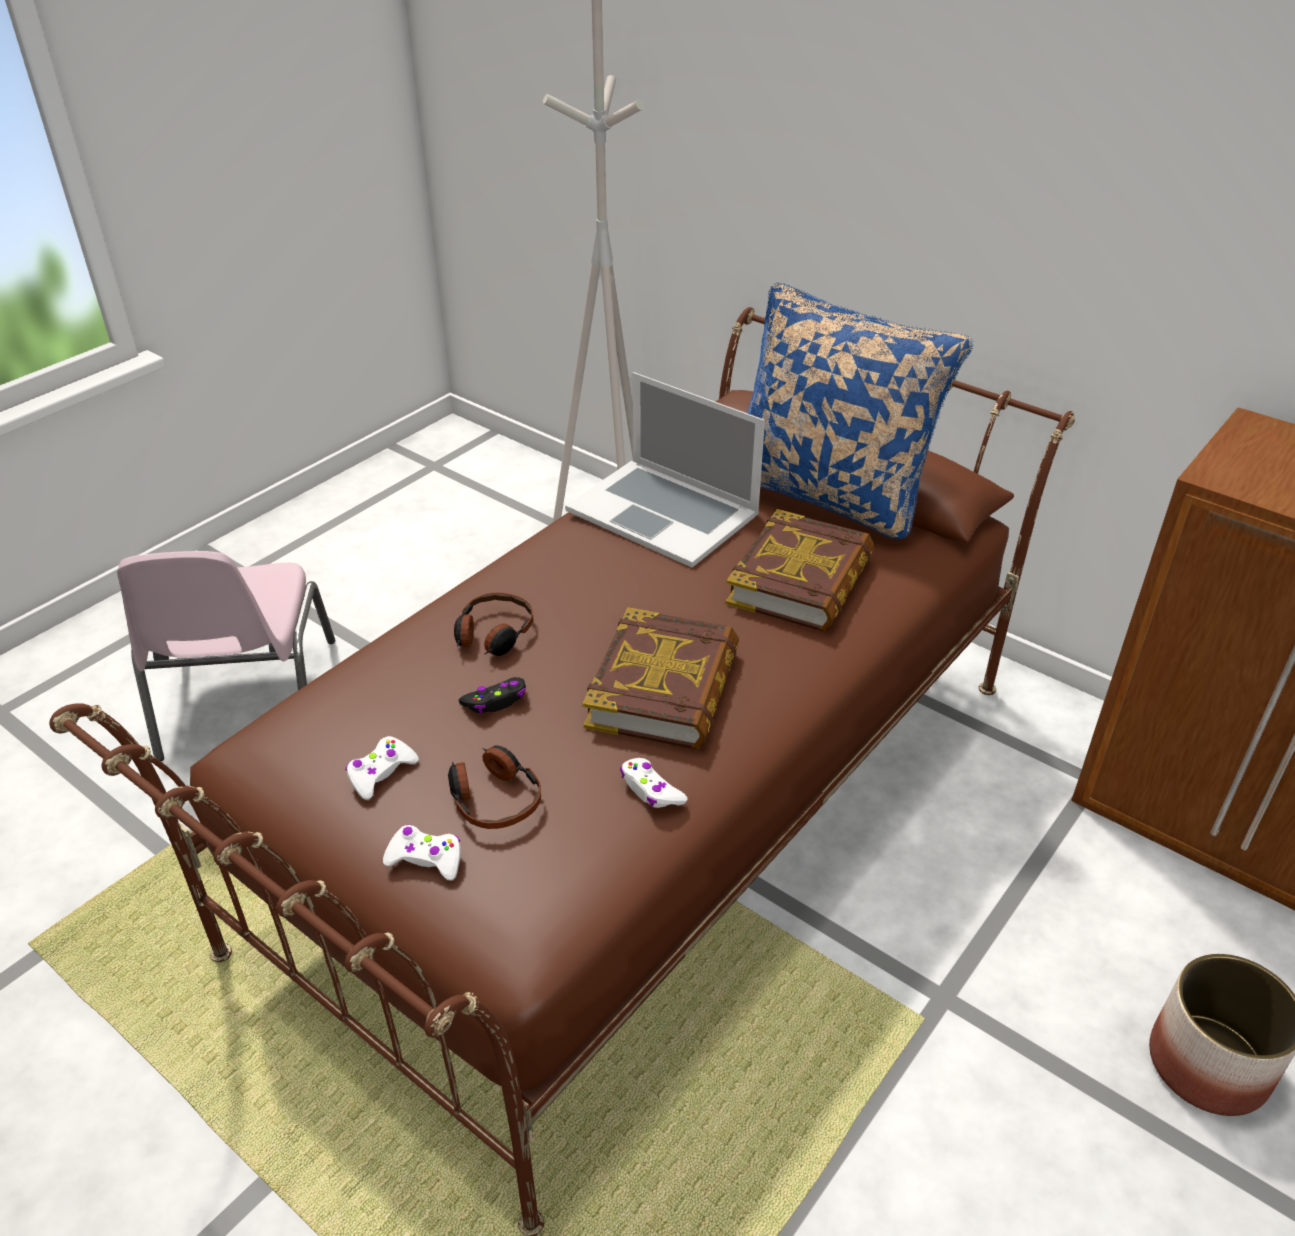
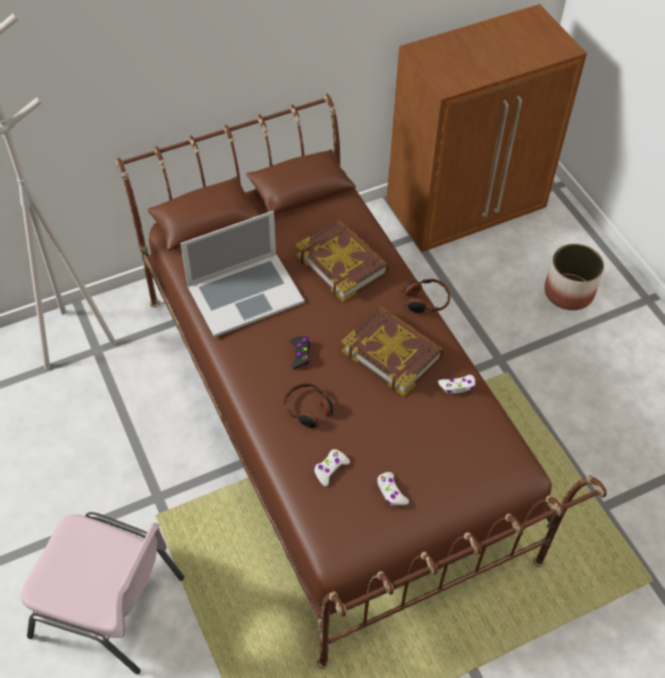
camera: 65 degrees left, 15 degrees up
white game controller [383,825,461,880] -> white game controller moved to [314,449,350,486]
headphones [448,745,541,829] -> headphones moved to [401,279,451,313]
black game controller [459,677,526,713] -> black game controller moved to [291,336,311,369]
blue pillow [747,283,973,540] -> none

